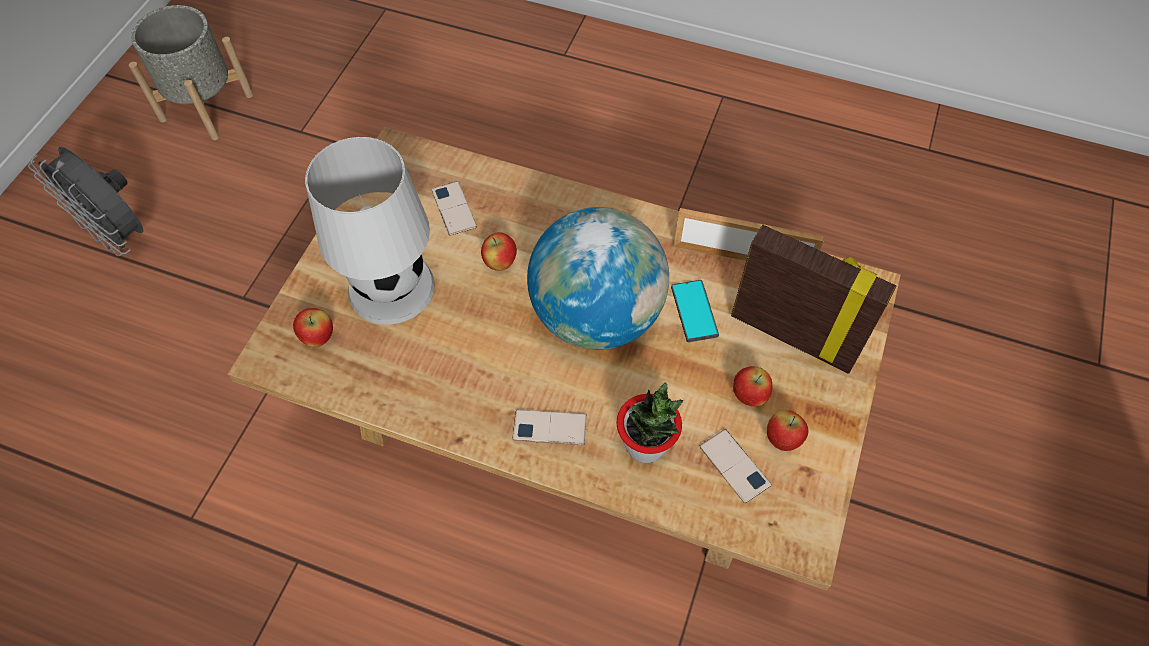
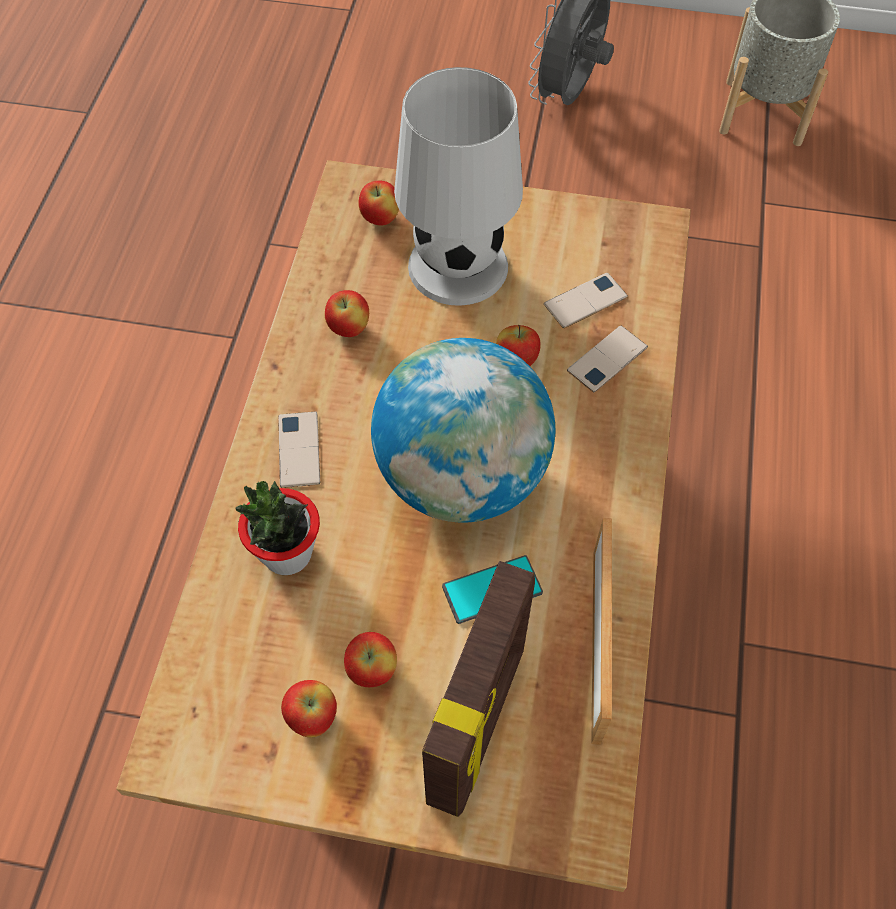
camera: 80 degrees right, 0 degrees up
phone [700,429,771,503] -> phone moved to [567,326,648,393]
none -> apple [325,290,369,337]

